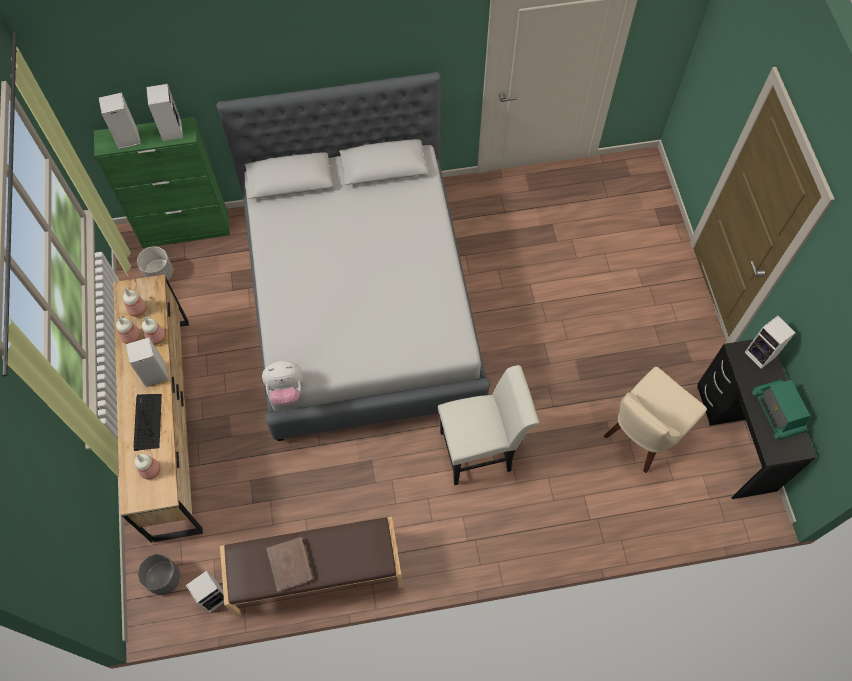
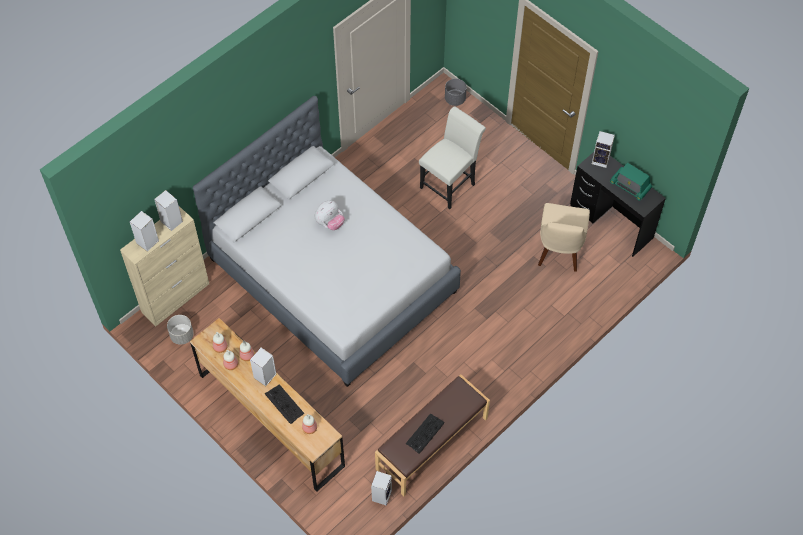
camera: 35 degrees left, 5 degrees down
green cabinet [94,117,230,248] -> beige cabinet [120,206,209,327]
grey planter [138,554,180,595] -> grey planter moved to [445,78,467,106]
plush toy [262,361,303,405] -> plush toy moved to [315,200,345,230]
brown book [267,537,314,592] -> keyboard [406,414,445,454]
white chair [438,365,539,485] -> white chair moved to [419,106,486,209]

